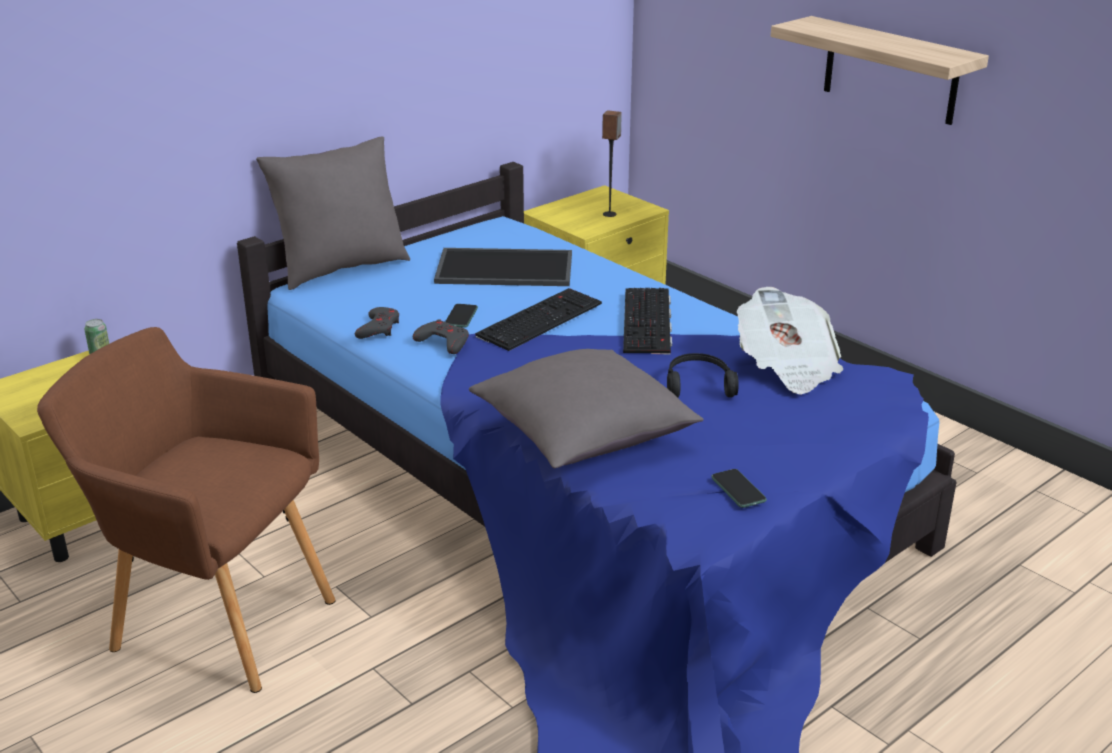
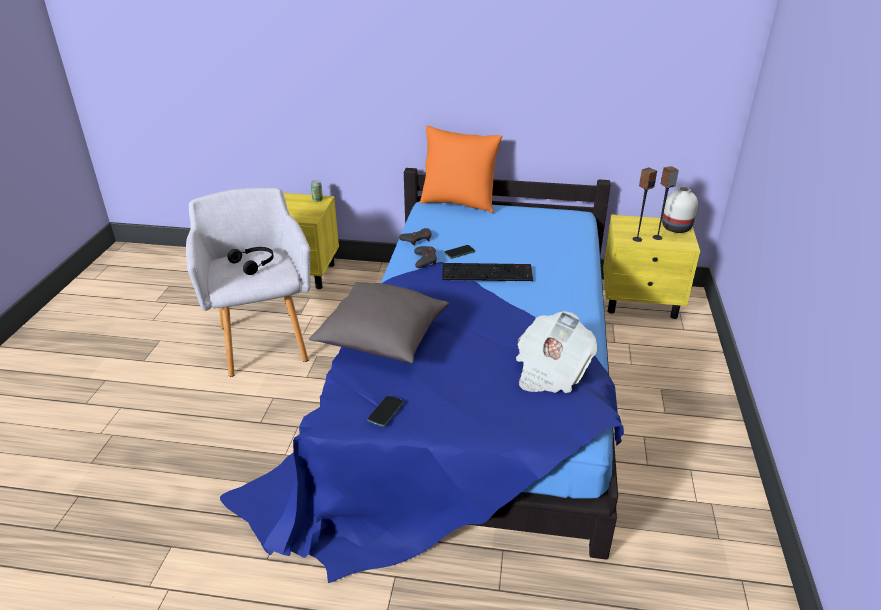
camera: 50 degrees right, 5 degrees up
brown armchair [37,327,335,693] -> grey armchair [186,188,311,377]
grey pillow [256,137,410,290] -> orange pillow [420,126,503,214]
tray [434,248,572,286] -> none
keyboard [623,288,672,355] -> none
black headphones [667,353,739,397] -> black headphones moved to [227,247,274,275]
shelf [771,16,989,125] -> none
none -> speaker [632,167,657,242]
none -> white vase [662,187,698,233]

